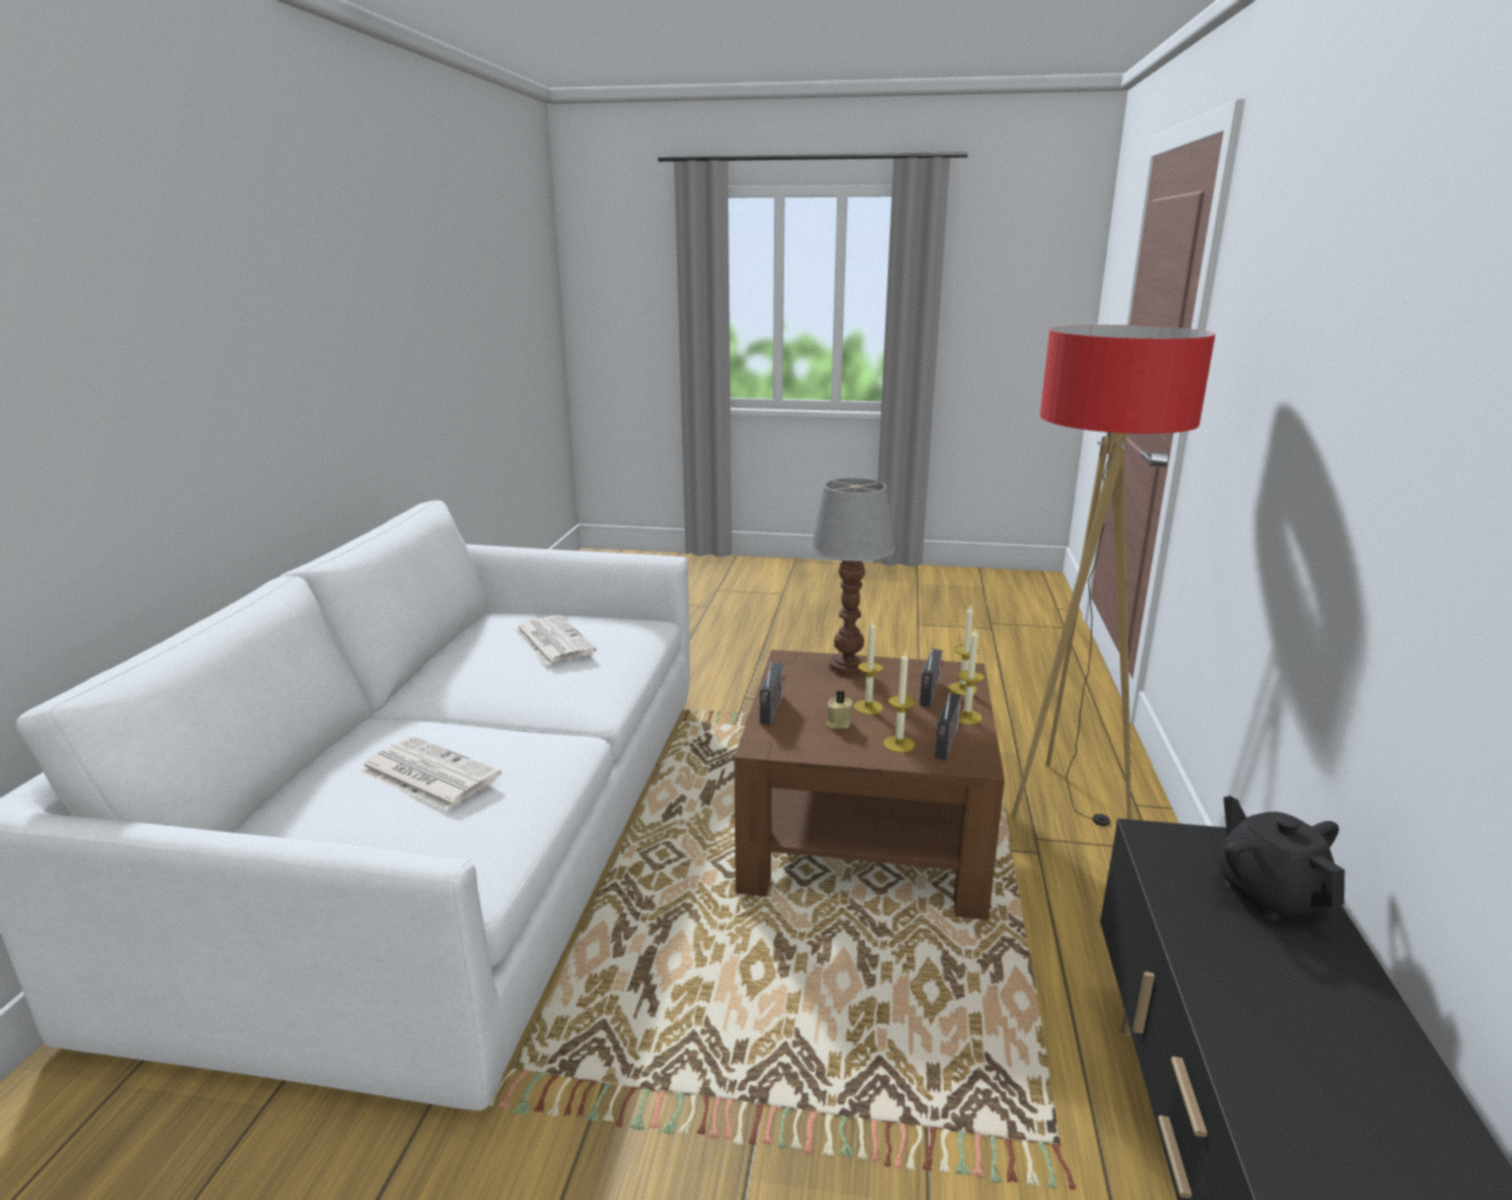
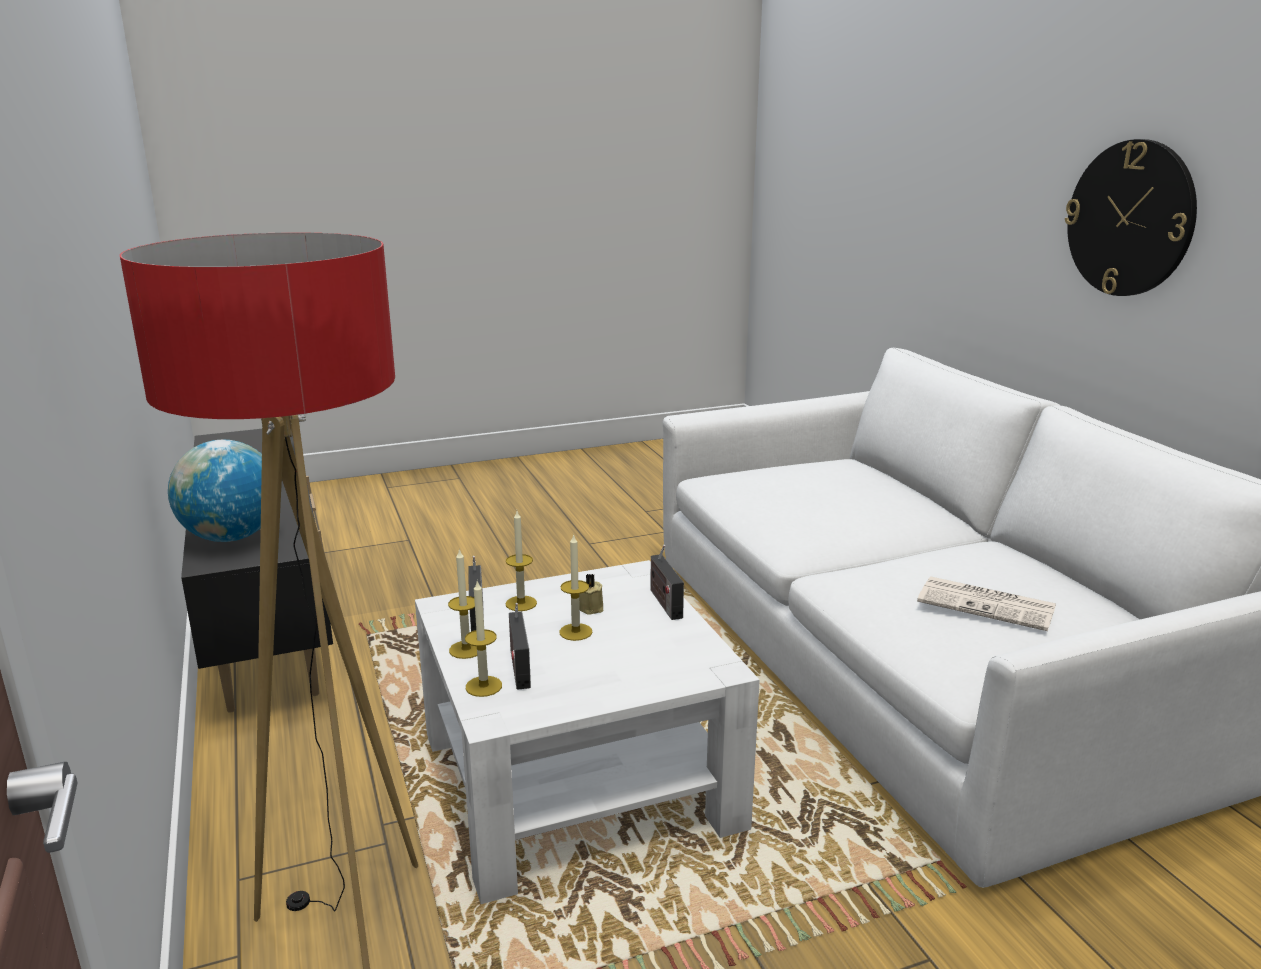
camera: 150 degrees right, 0 degrees up
newspaper [360,736,502,810] -> none
brown coffee table [734,650,1005,920] -> white coffee table [415,560,760,904]
table lamp [810,478,896,676] -> none
black teapot [1218,796,1345,920] -> globe [168,440,262,542]
none -> wall clock [1065,139,1197,296]

